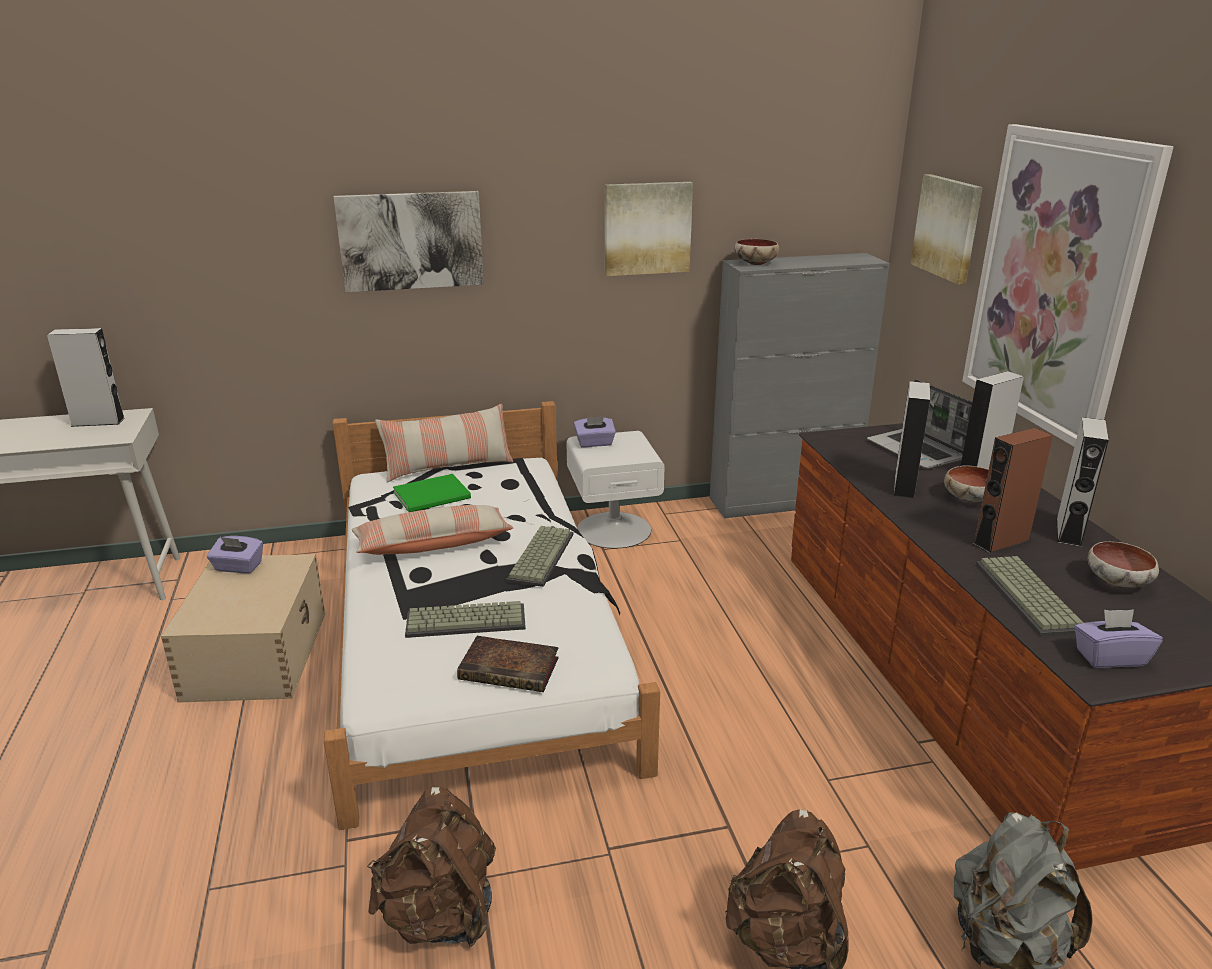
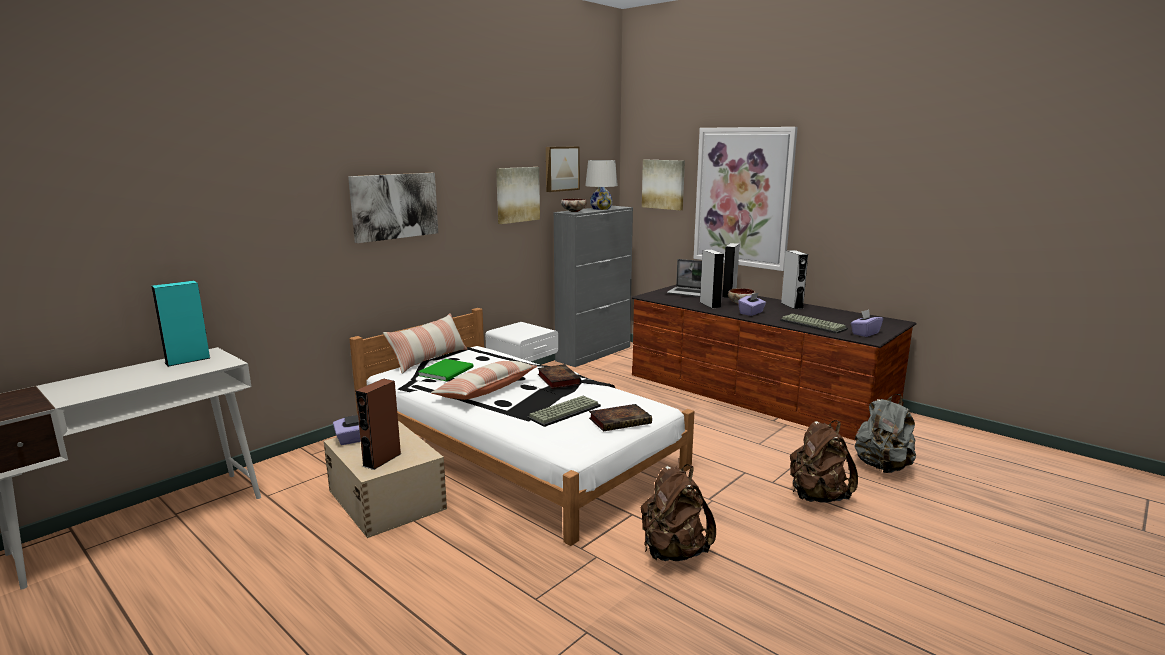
camera: 35 degrees left, 10 degrees down
grey speaker [47,328,125,427] -> turquoise speaker [151,281,210,367]
keyboard [506,526,574,587] -> book [538,364,581,389]
purple tissue box [574,417,616,447] -> purple tissue box moved to [738,293,766,316]
brown speaker [973,428,1053,553] -> brown speaker moved to [355,379,401,470]
bowl [1088,541,1159,588] -> none
none -> picture [546,146,580,192]
none -> white table lamp [585,160,618,210]

